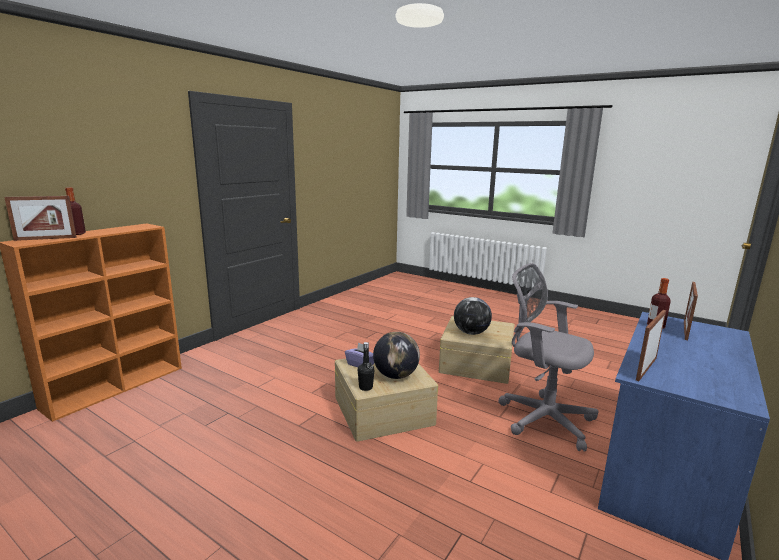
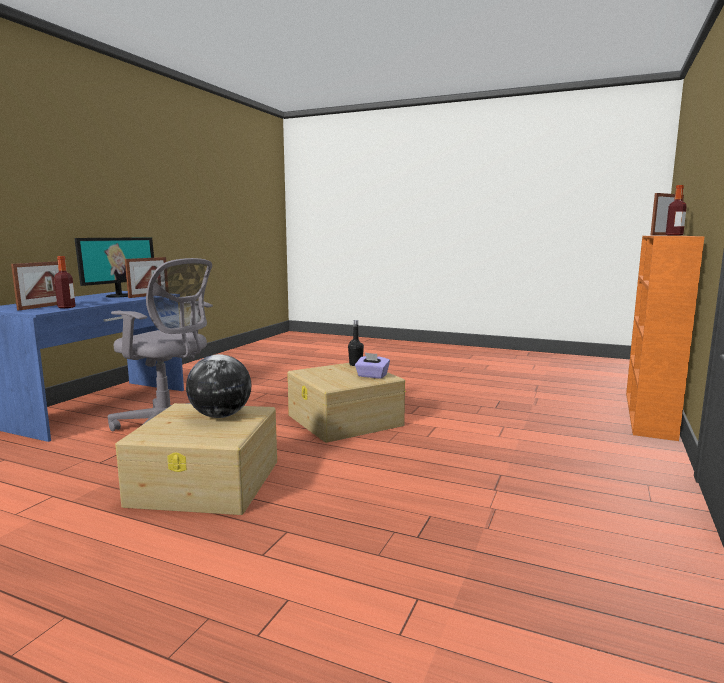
camera: 170 degrees right, 5 degrees down
globe [373,332,420,379] -> none
none -> monitor [74,237,154,298]

